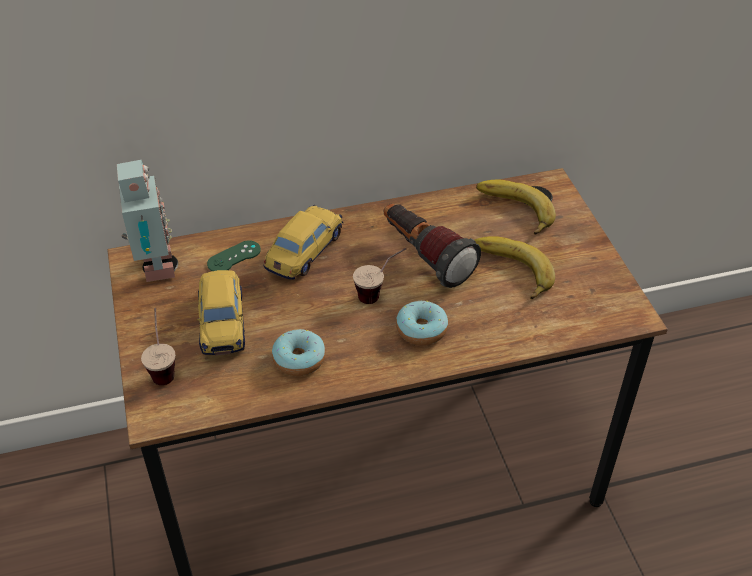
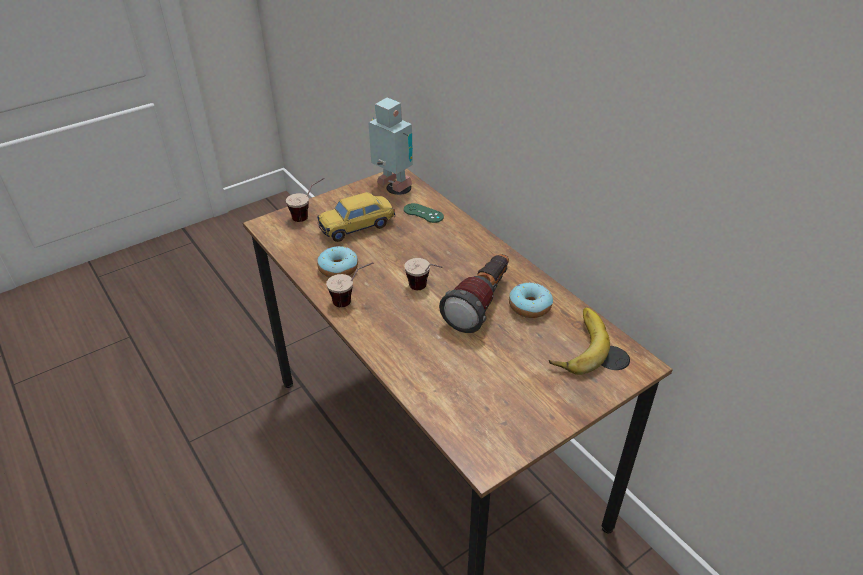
camera: 70 degrees right, 5 degrees down
toy robot [117,160,175,282] -> toy robot turned 105 degrees counterclockwise [368,97,413,192]
toy car [264,205,343,280] -> none
donut [396,301,448,346] -> donut moved to [509,282,553,318]
banana [475,236,555,299] -> none
none -> cup [326,262,374,307]

